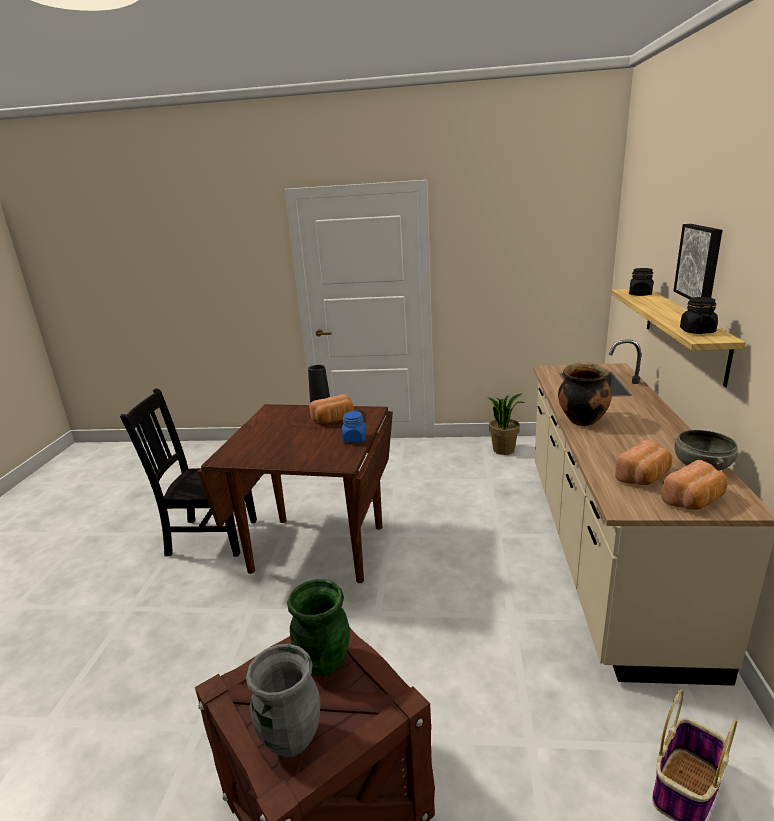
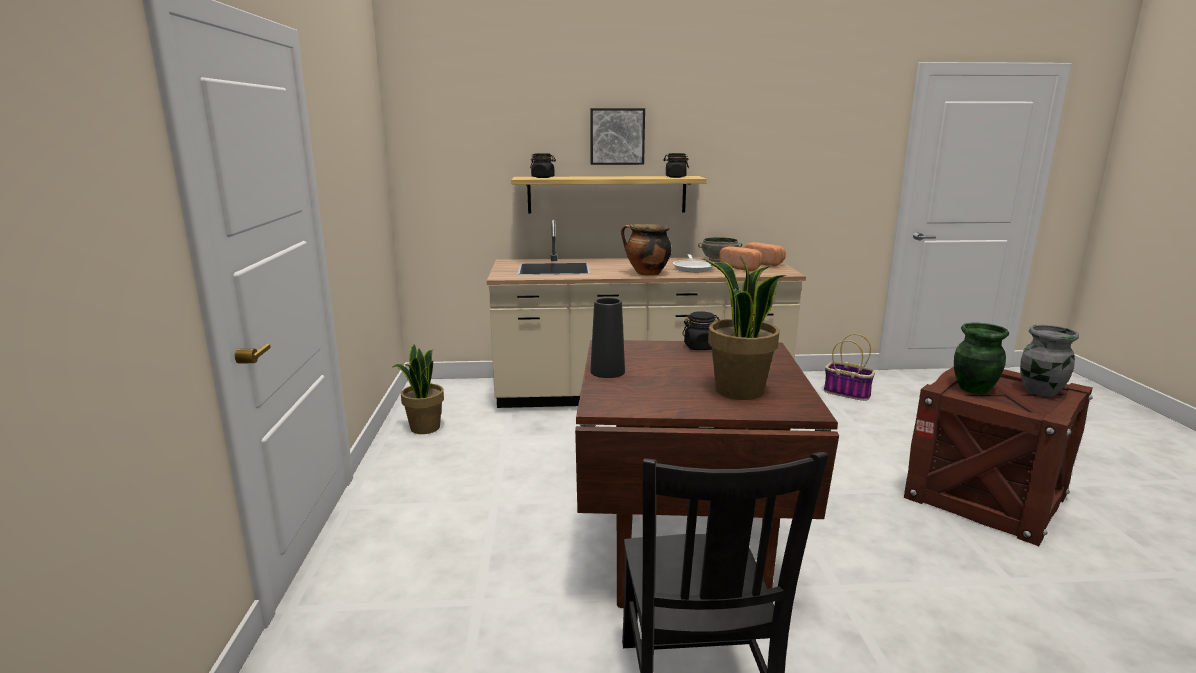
camera: 100 degrees left, 5 degrees down
bread [309,394,354,424] -> none
blue jar [342,411,366,443] -> black jar [682,311,720,350]
none -> frying pan [673,254,713,272]
none -> potted plant [704,256,787,400]

